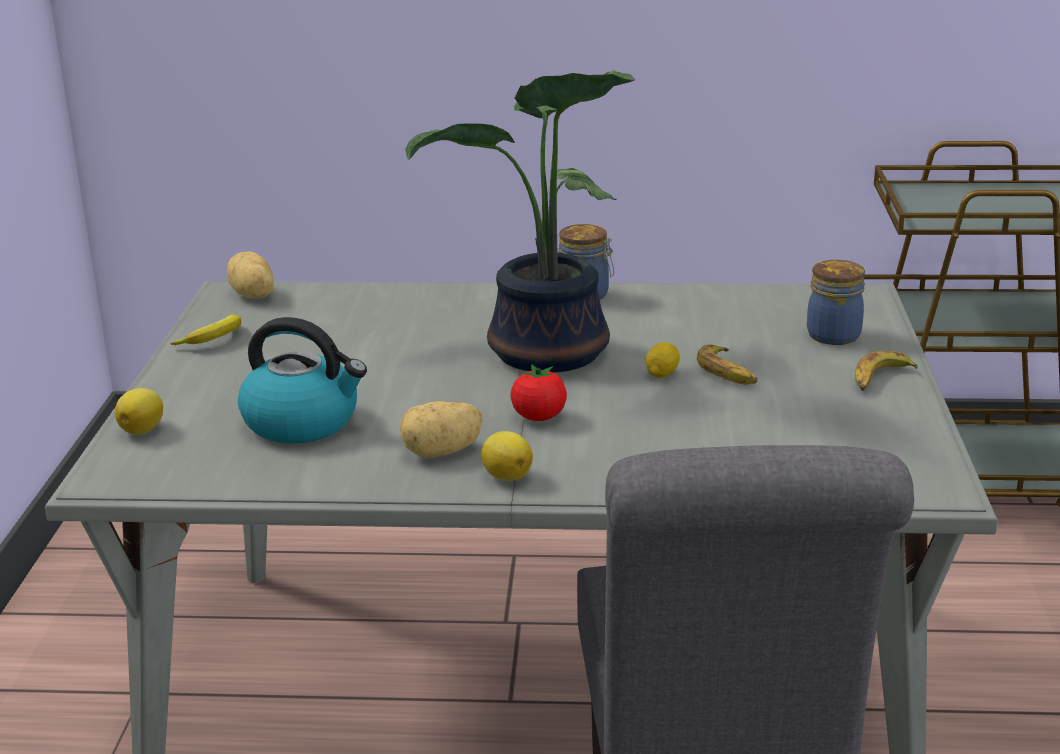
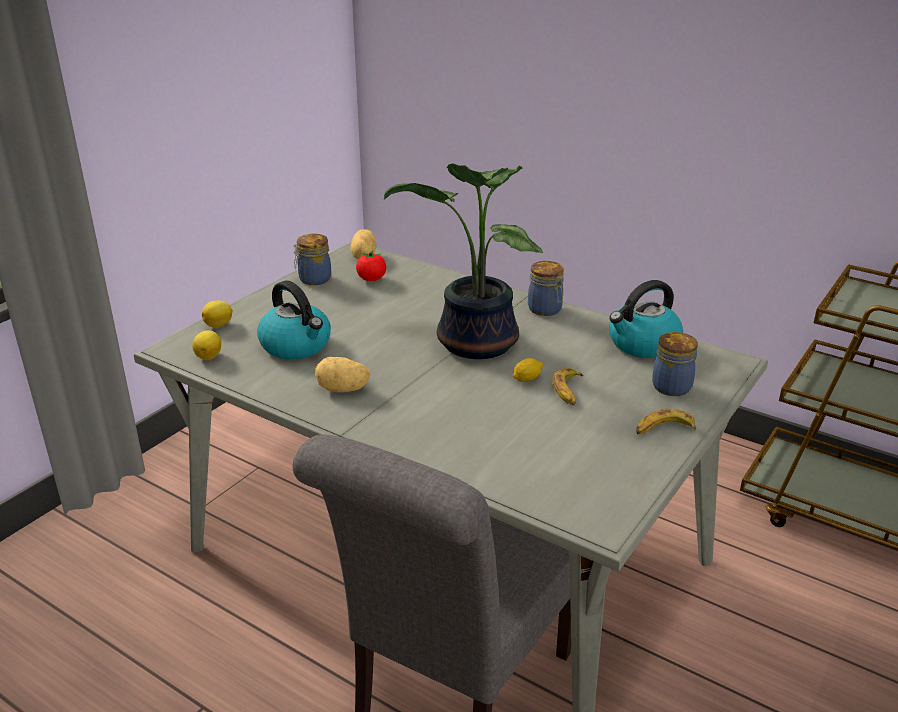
camera: 30 degrees right, 5 degrees up
banana [170,314,241,345] -> jar [293,234,331,285]
lemon [481,431,533,481] -> lemon moved to [192,330,221,360]
tomato [511,364,567,421] -> tomato moved to [356,250,386,281]
none -> kettle [609,280,683,358]

